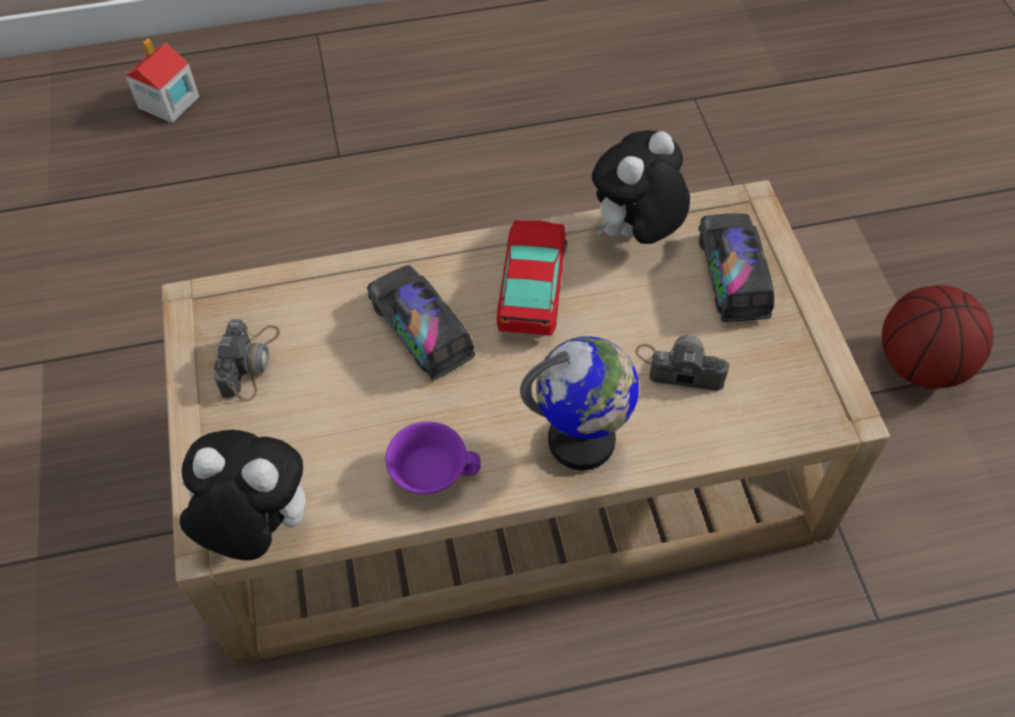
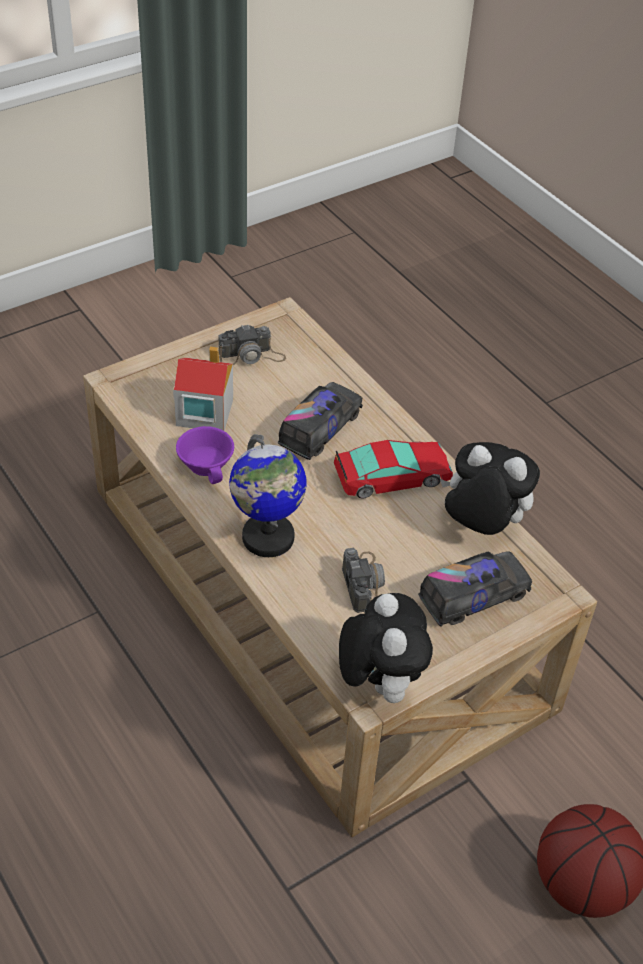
camera: 65 degrees right, 10 degrees down
toy house [125,38,200,123] -> toy house moved to [173,347,233,431]
plush toy [180,430,306,560] -> plush toy moved to [339,593,433,703]

